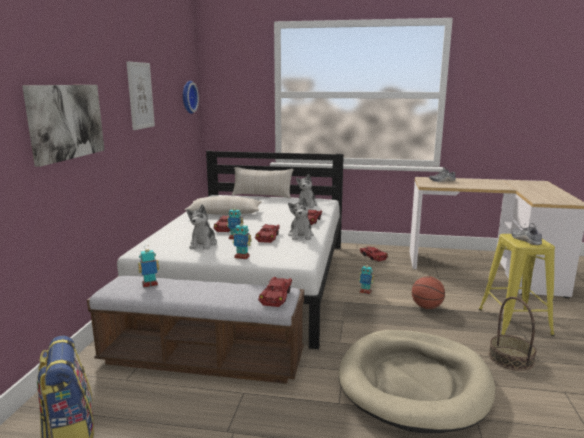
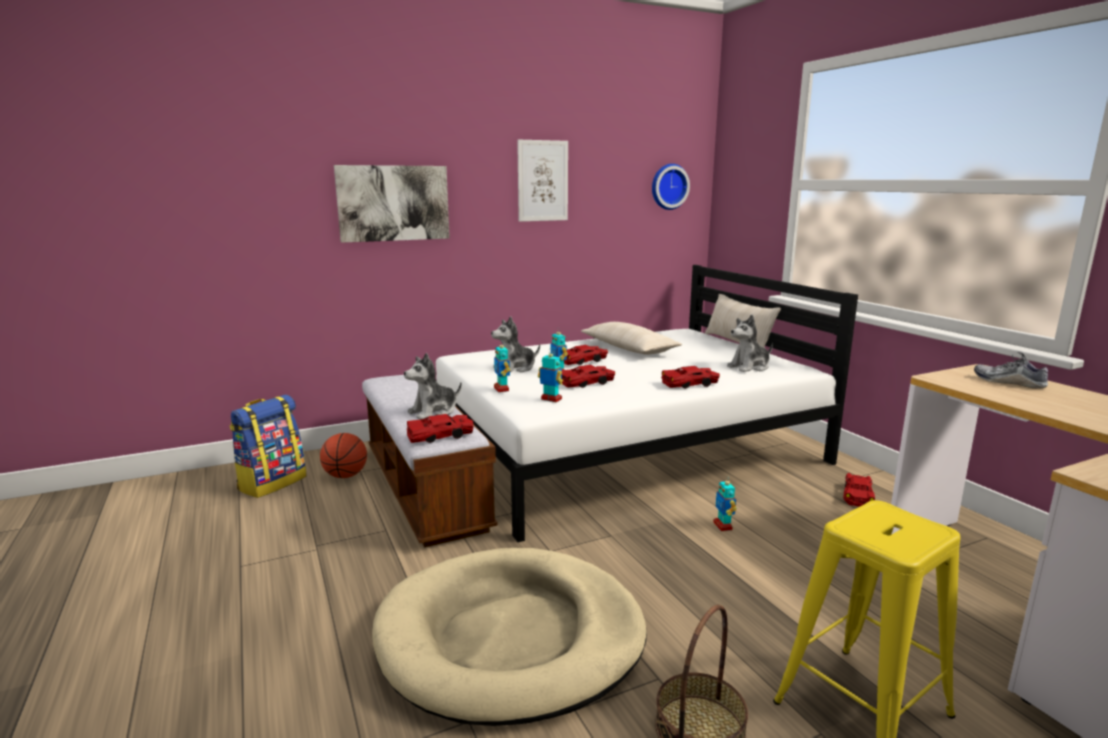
camera: 55 degrees right, 0 degrees up
toy robot [138,247,159,288] -> toy robot moved to [538,348,563,402]
plush toy [288,197,314,240] -> plush toy moved to [404,353,462,420]
basketball [412,276,445,309] -> basketball moved to [320,433,367,478]
shoe [511,223,542,245] -> none

